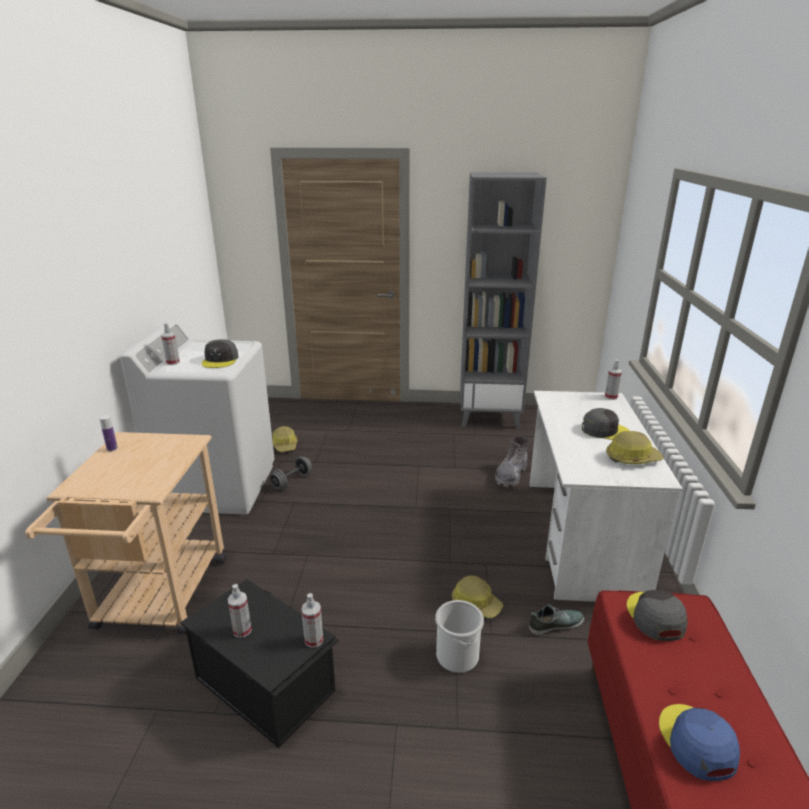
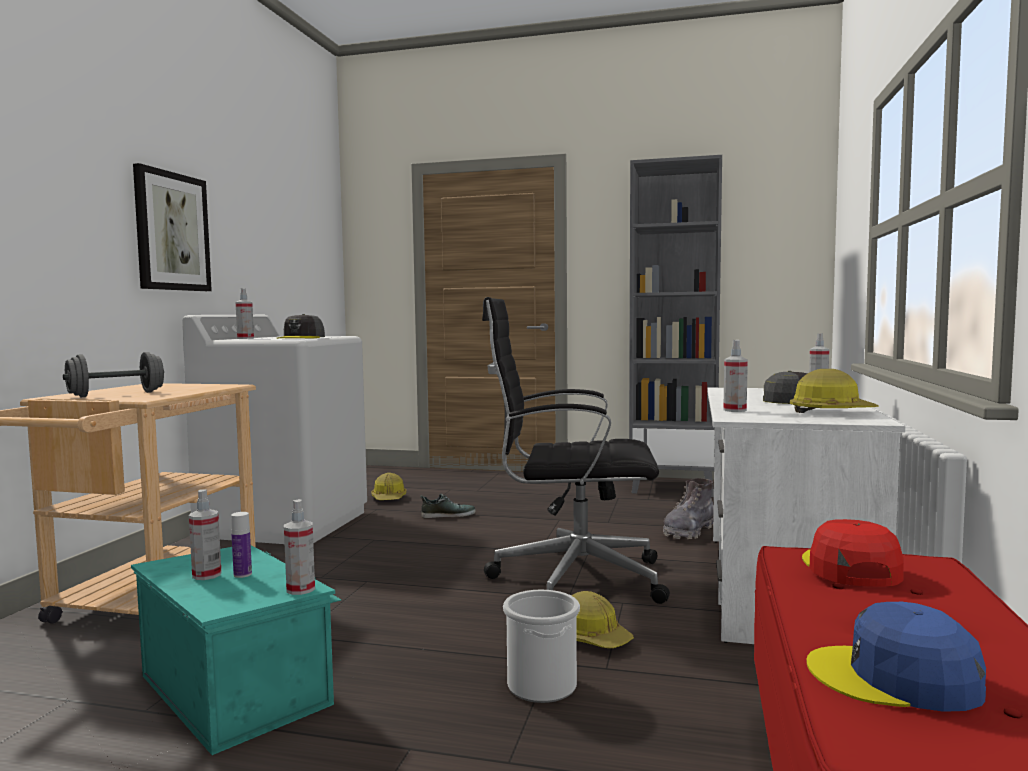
camera: 10 degrees right, 20 degrees down
bottle [99,415,118,452] -> bottle moved to [231,512,252,578]
black storage box [180,579,339,748] -> turquoise storage box [131,545,342,755]
grey dumbbell [270,456,312,489] -> grey dumbbell moved to [63,352,164,397]
shoe [529,604,584,635] -> shoe moved to [420,494,476,518]
grey cap [627,590,688,641] -> red cap [802,519,904,587]
blue cap [659,704,740,781] -> blue cap turned 75 degrees counterclockwise [806,602,986,712]
none -> picture [133,163,212,291]
none -> black office chair [482,297,670,604]
none -> spray bottle [723,340,748,412]

